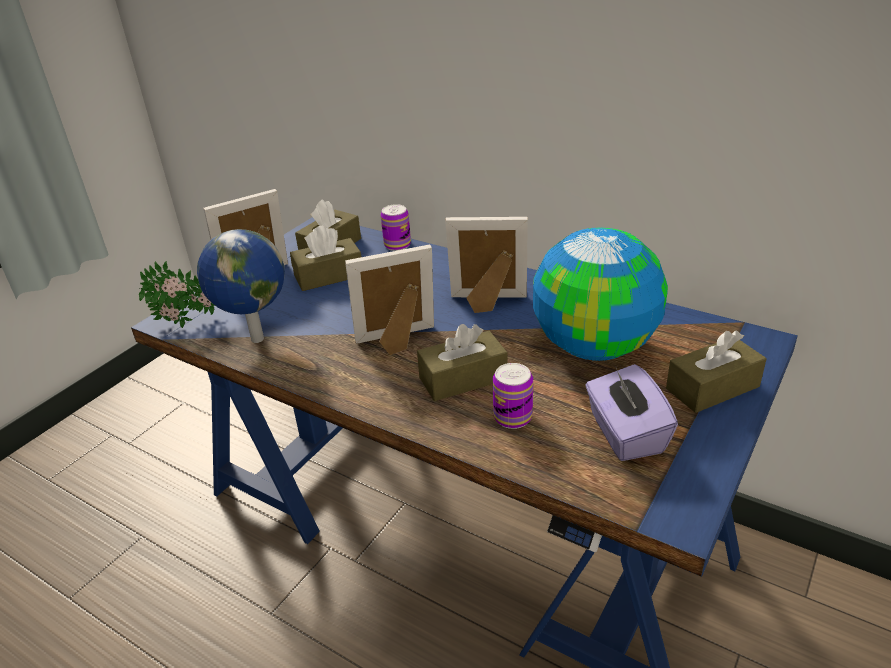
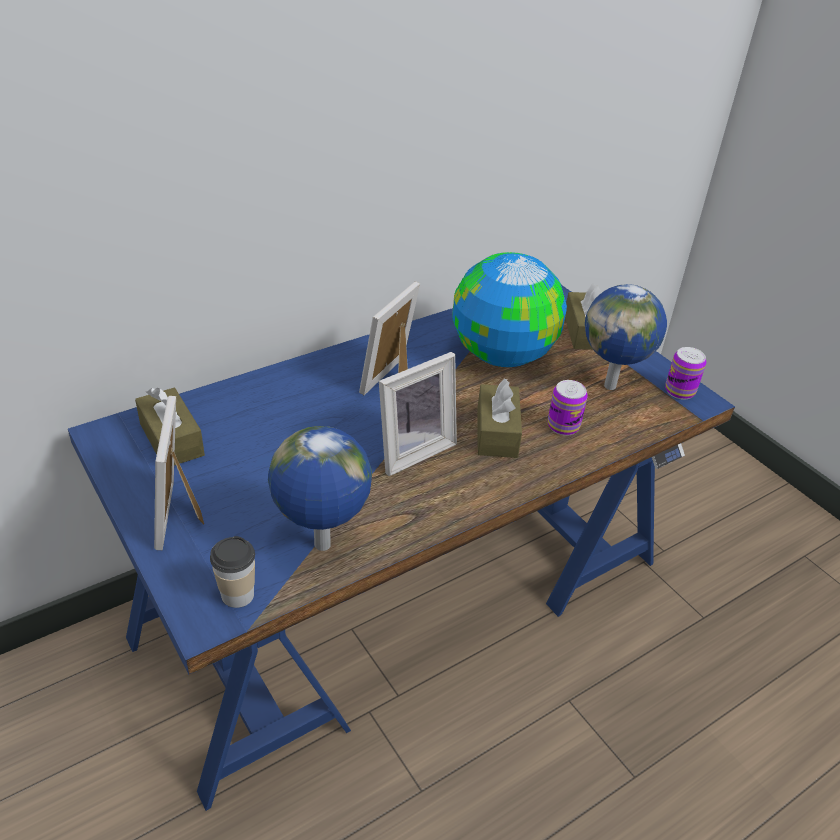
camera: 70 degrees left, 5 degrees up
potted plant [139,261,215,328] -> cup [210,536,255,608]
brown tissue box [290,226,361,291] -> none
picture frame [345,245,434,355] -> picture frame turned 135 degrees counterclockwise [379,352,457,476]
can [381,204,411,251] -> can moved to [665,347,706,400]
purple tissue box [585,364,678,461] -> globe [585,284,667,390]

